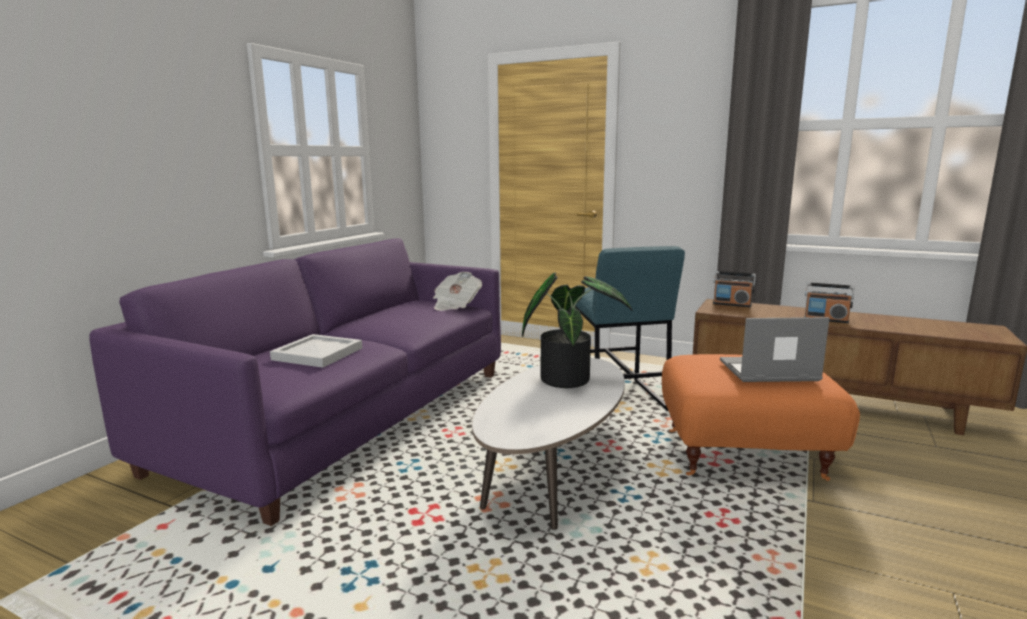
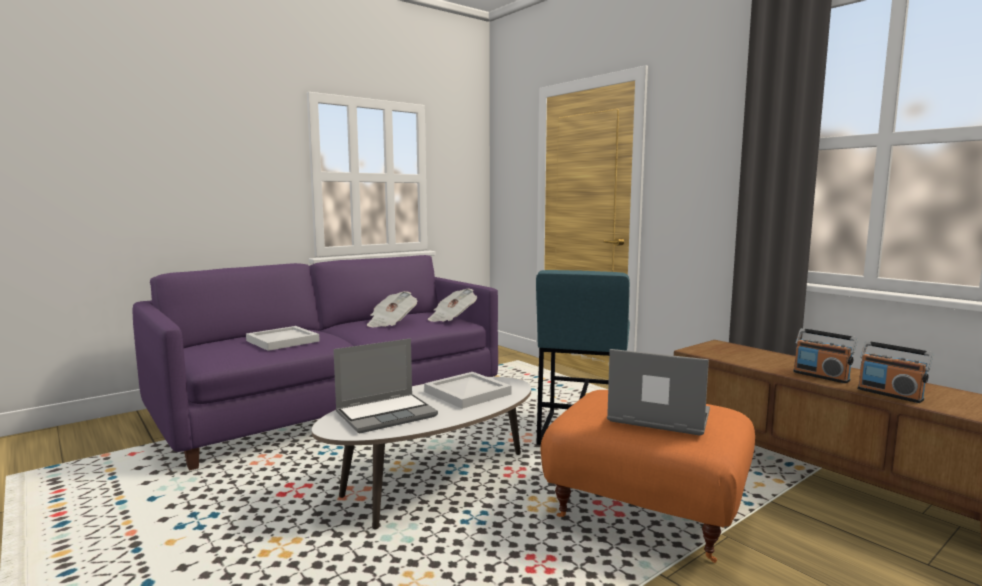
camera: 25 degrees right, 5 degrees down
potted plant [522,272,632,388] -> white tray [424,372,512,409]
radio [713,271,756,307] -> radio moved to [858,341,933,403]
none -> laptop [333,338,438,433]
none -> newspaper [367,291,417,327]

